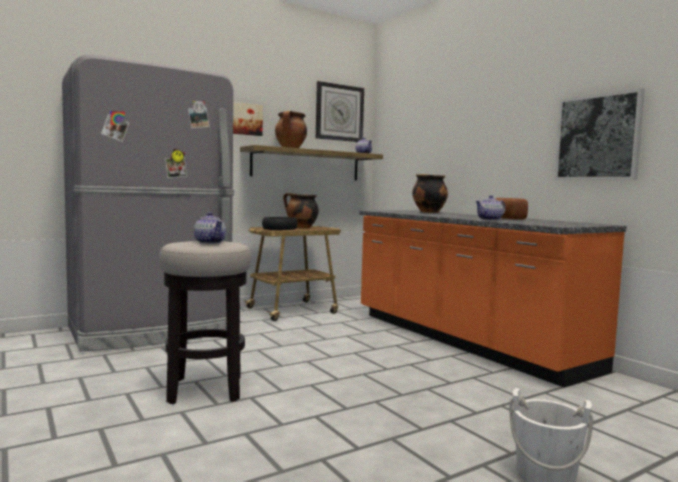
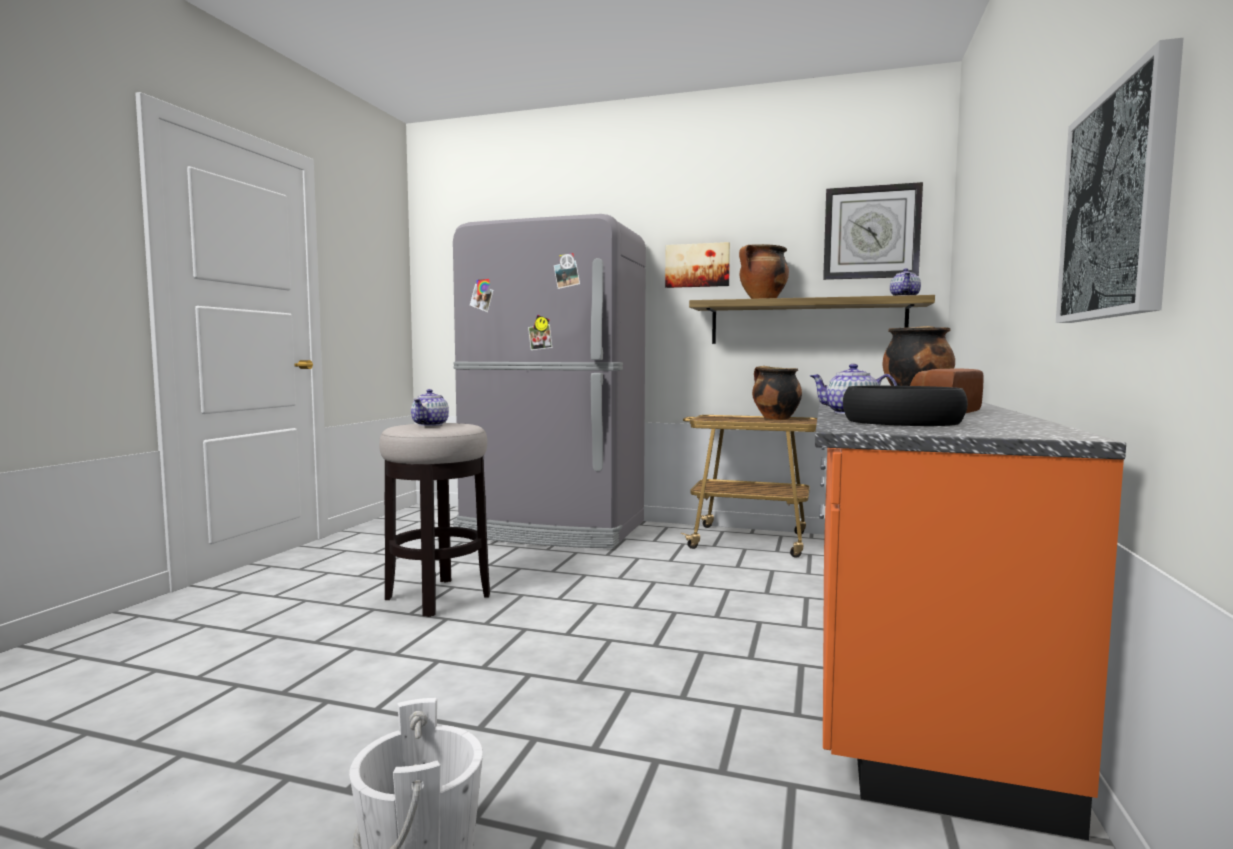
camera: 50 degrees right, 0 degrees up
black bowl [262,217,298,230] -> black bowl moved to [843,386,968,426]

